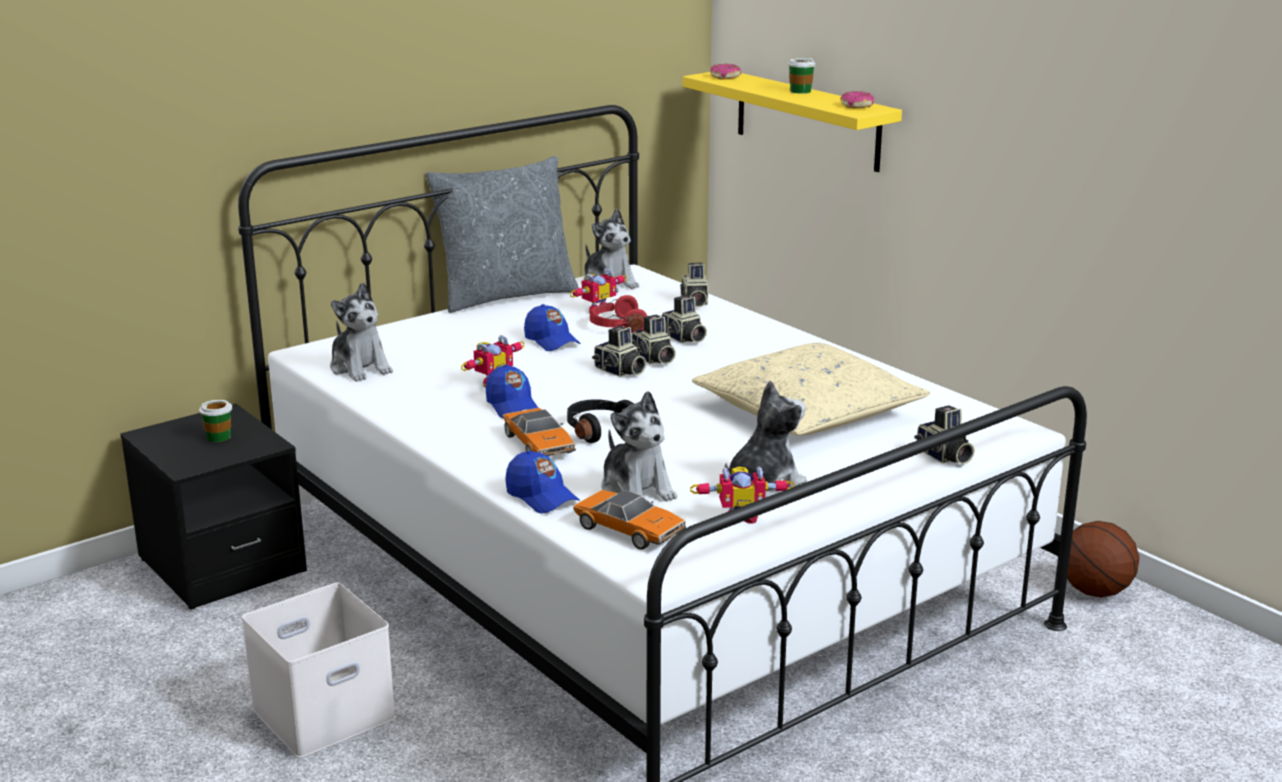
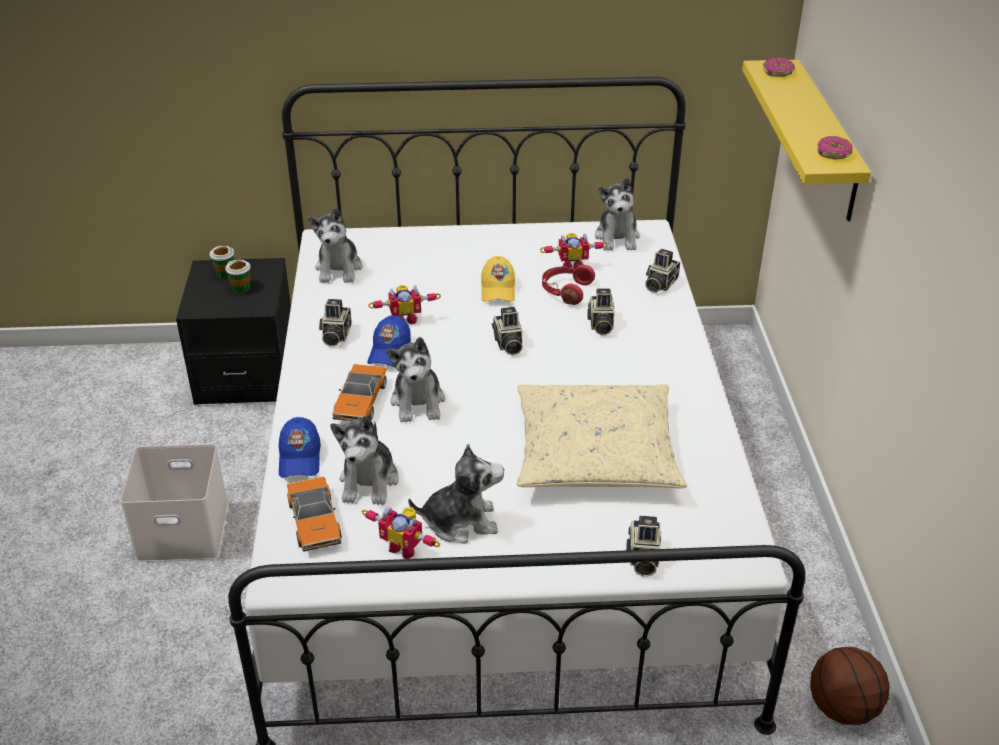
camera: 35 degrees right, 15 degrees up
grey pillow [426,156,579,313] -> none
blue cap [524,304,581,351] -> yellow cap [481,256,515,302]
black headphones [567,399,635,443] -> plush toy [386,337,445,423]
camera [632,315,676,364] -> camera moved to [319,299,352,347]
cup [787,57,816,94] -> cup moved to [210,246,234,278]

